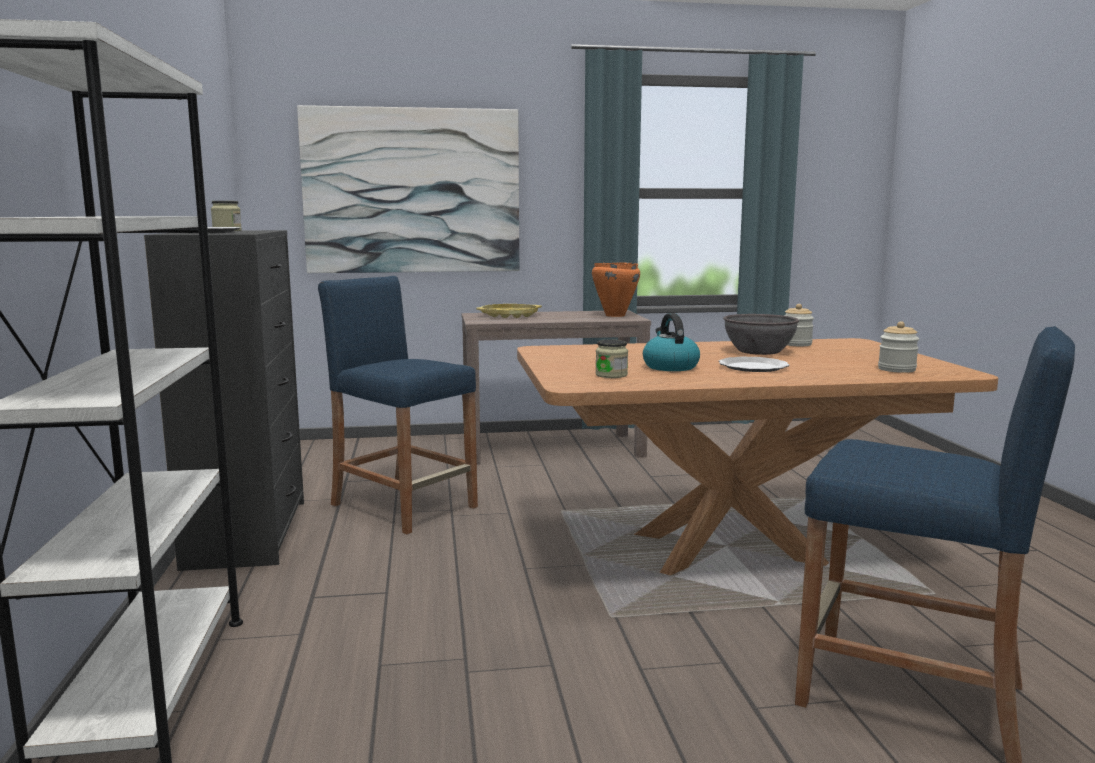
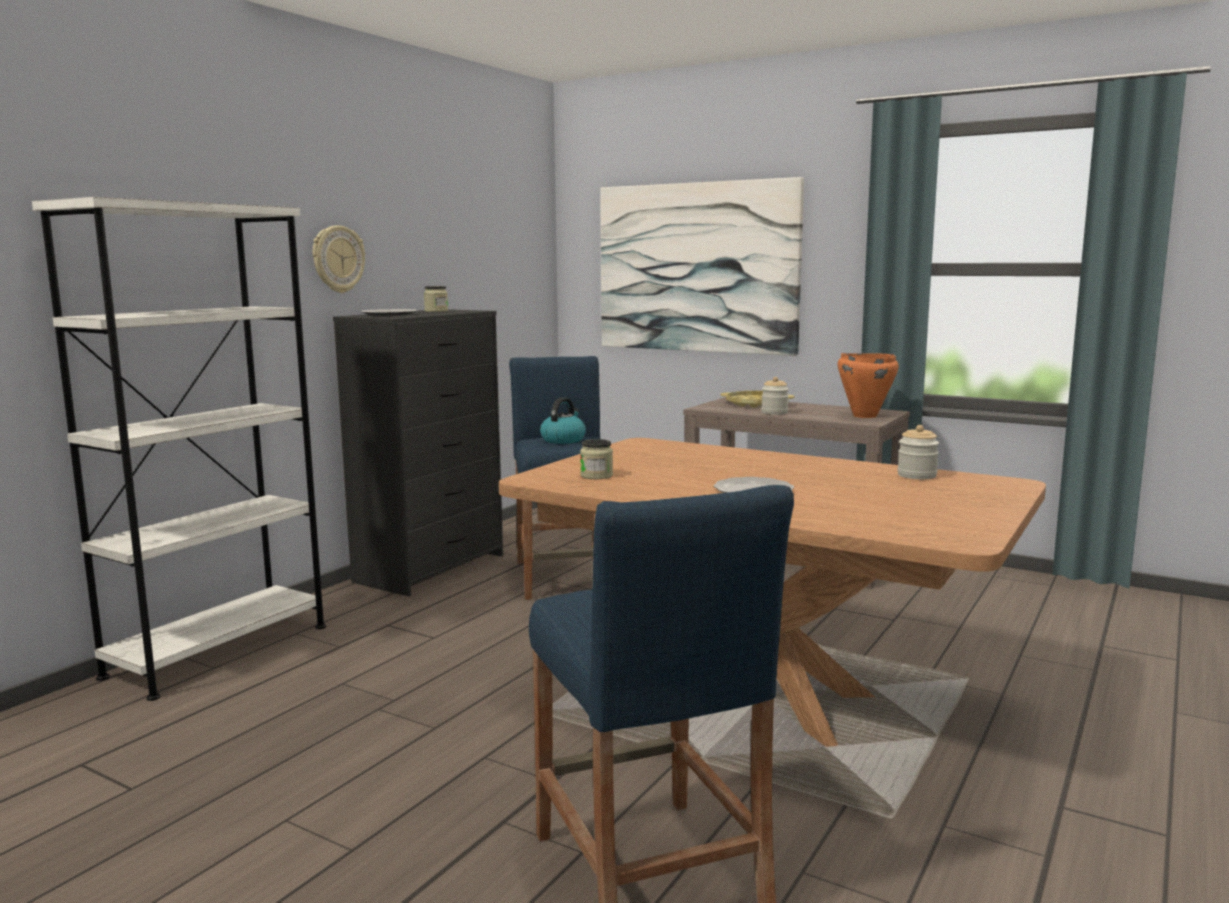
camera: 40 degrees right, 0 degrees up
kettle [643,313,700,371] -> kettle moved to [540,397,586,444]
grey bowl [723,314,799,355] -> none
jar [878,321,919,373] -> jar moved to [761,377,789,415]
none -> wall clock [313,225,365,293]

